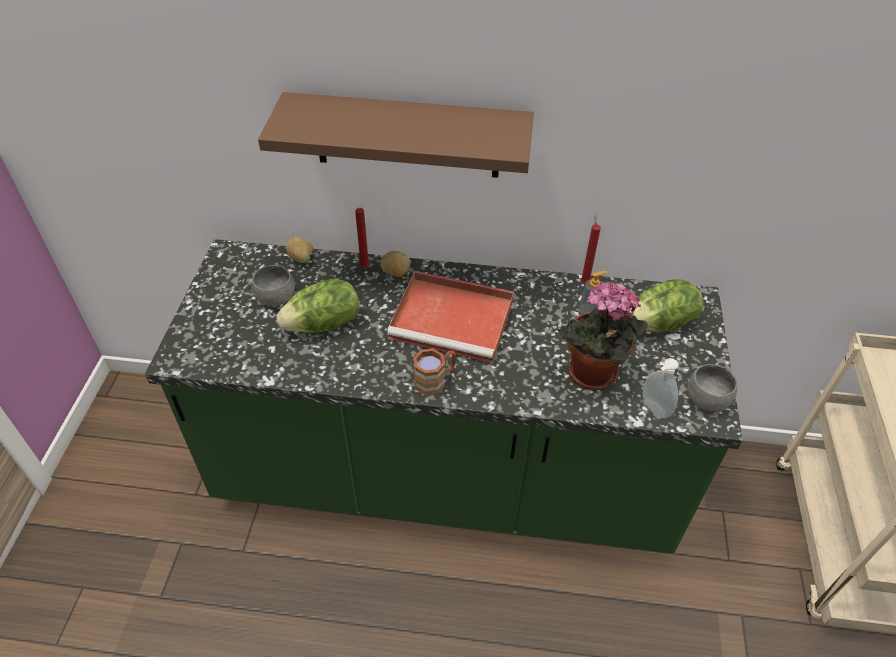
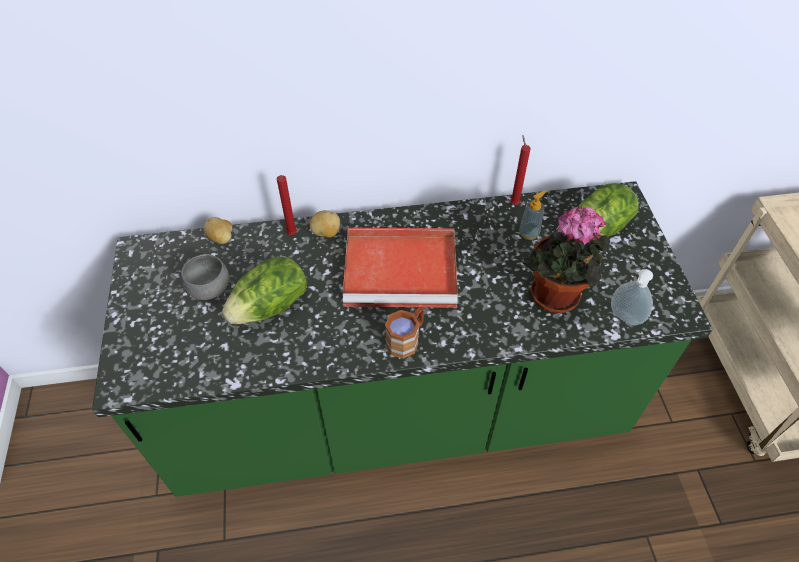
camera: 15 degrees left, 5 degrees up
brown shelf [258,92,534,178] -> none
grey bowl [687,364,737,411] -> none

